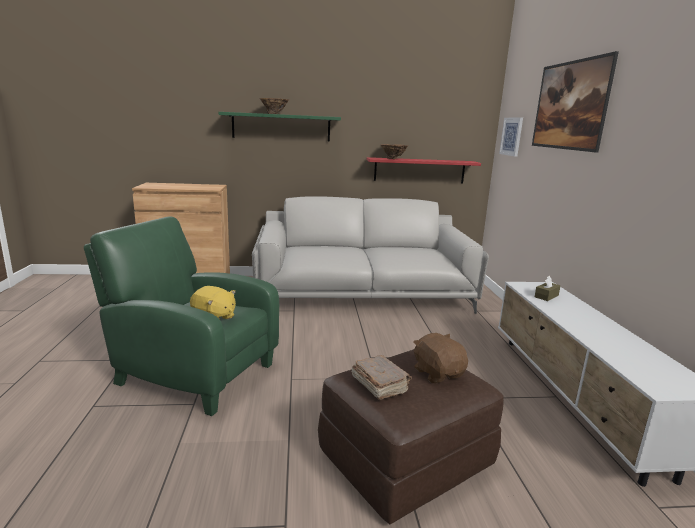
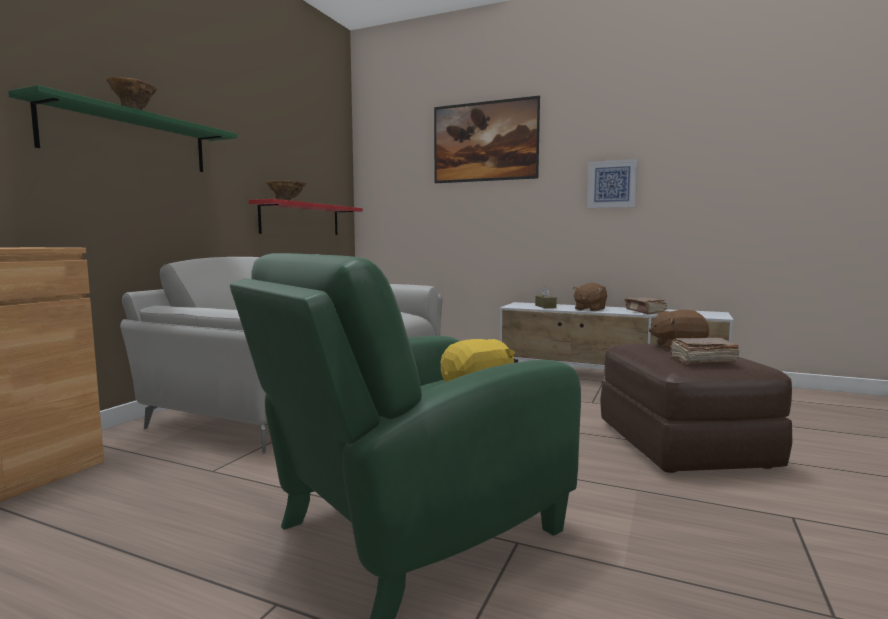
camera: 60 degrees left, 10 degrees down
picture [499,117,523,156] -> picture moved to [587,159,638,208]
none -> brown plush toy [573,283,607,311]
none -> brown book [625,297,667,314]

